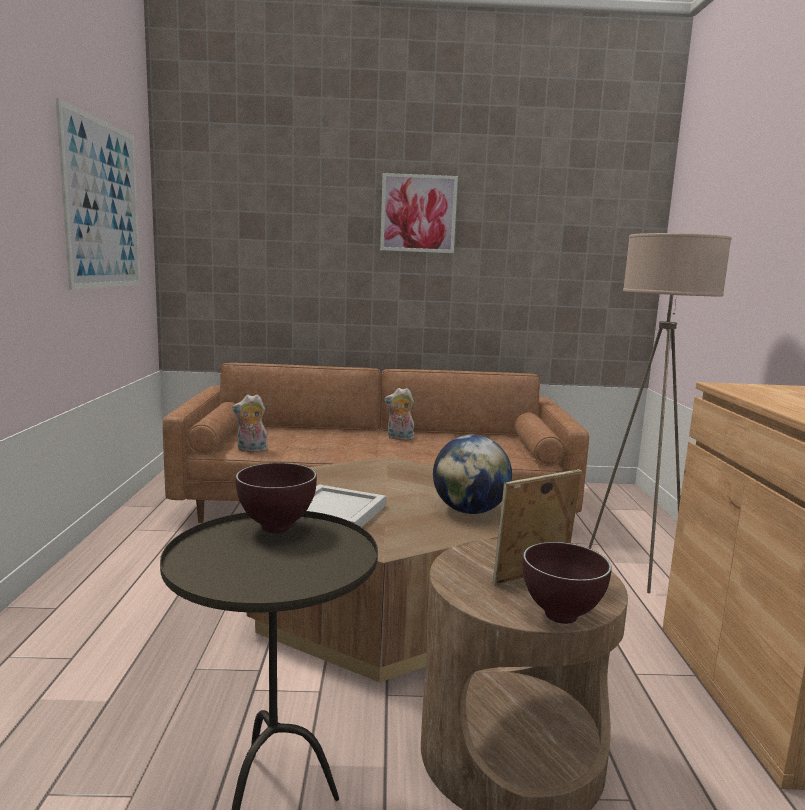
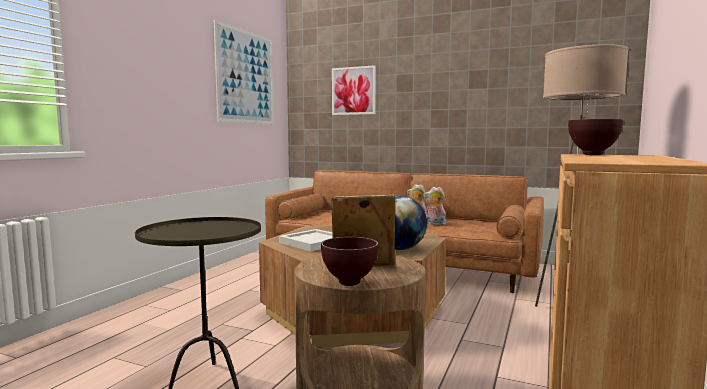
camera: 25 degrees right, 5 degrees down
plush toy [232,395,268,452] -> plush toy moved to [423,187,447,225]
brown bowl [236,463,317,534] -> brown bowl moved to [568,119,623,155]
picture [380,173,458,253] -> picture moved to [332,65,376,115]

